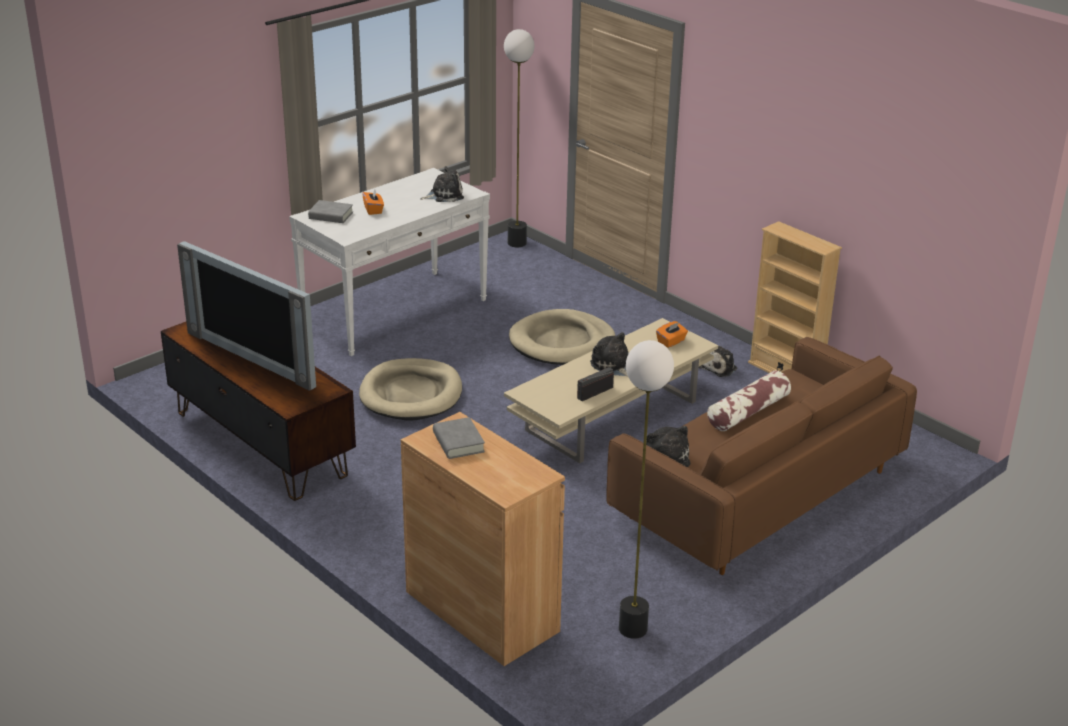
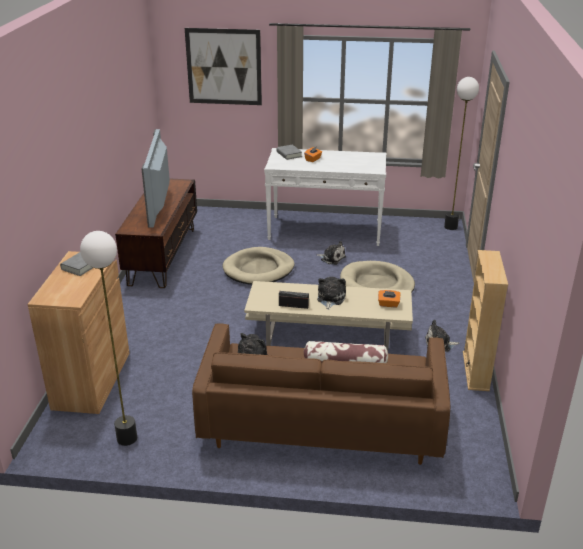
camera: 50 degrees right, 0 degrees up
plush toy [421,166,464,202] -> plush toy moved to [317,241,346,265]
none -> picture [185,28,262,105]

